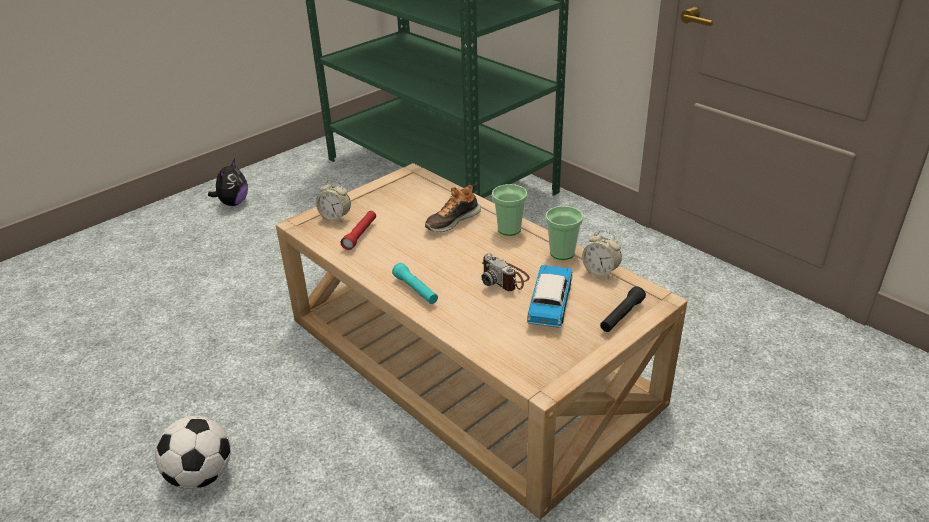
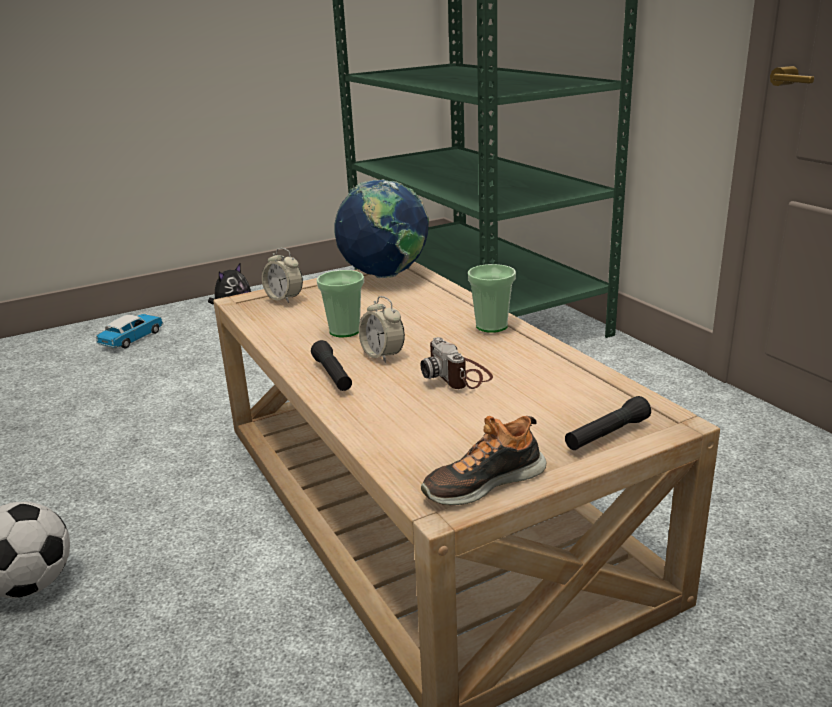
camera: 15 degrees right, 10 degrees down
red flashlight [341,211,376,250] -> none
turquoise flashlight [392,263,438,304] -> black flashlight [311,340,352,391]
shoe [425,185,481,232] -> shoe moved to [421,416,546,505]
toy car [527,265,573,328] -> toy car moved to [96,314,164,349]
cup [545,206,583,260] -> cup moved to [316,270,364,337]
alarm clock [582,230,622,279] -> alarm clock moved to [359,296,405,363]
none -> globe [334,179,429,278]

